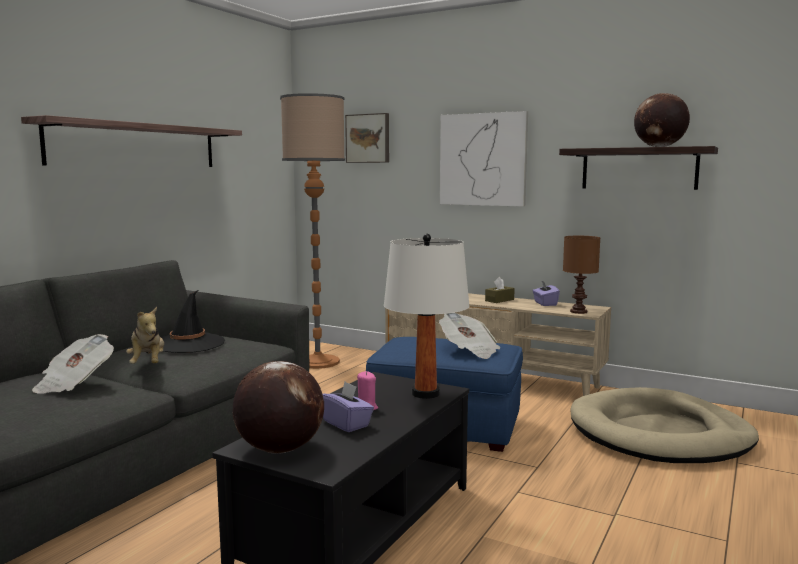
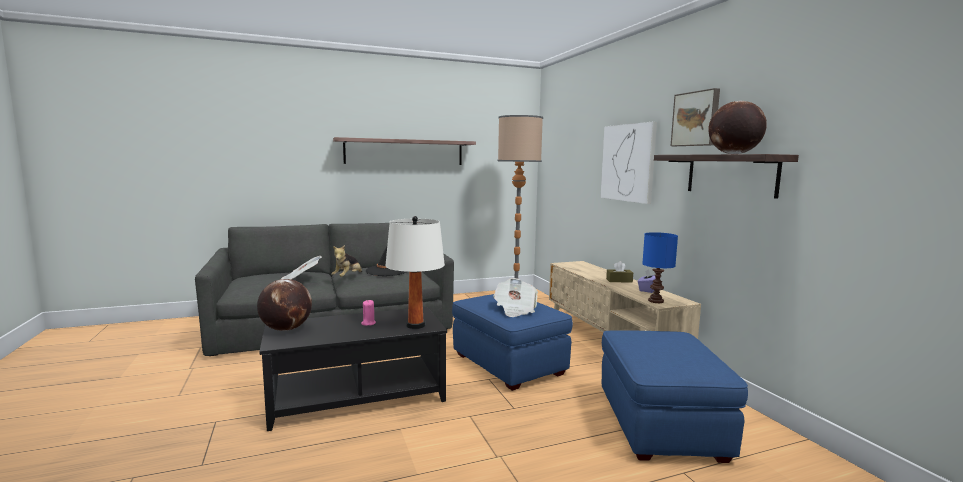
camera: 40 degrees right, 0 degrees up
purple tissue box [322,382,374,432] -> none
picture [345,113,389,163] -> picture moved to [671,88,720,146]
brown table lamp [563,236,600,314] -> blue table lamp [642,232,678,303]
beige dog bed [571,387,759,463] -> blue ottoman [602,330,748,463]

